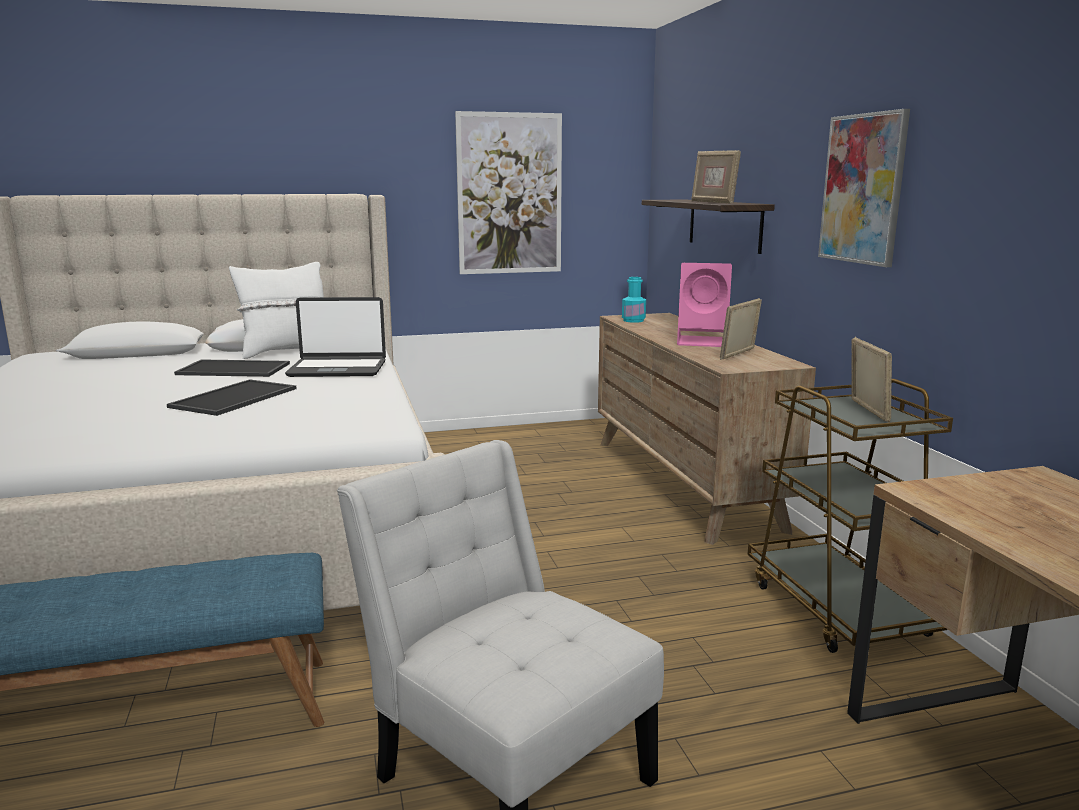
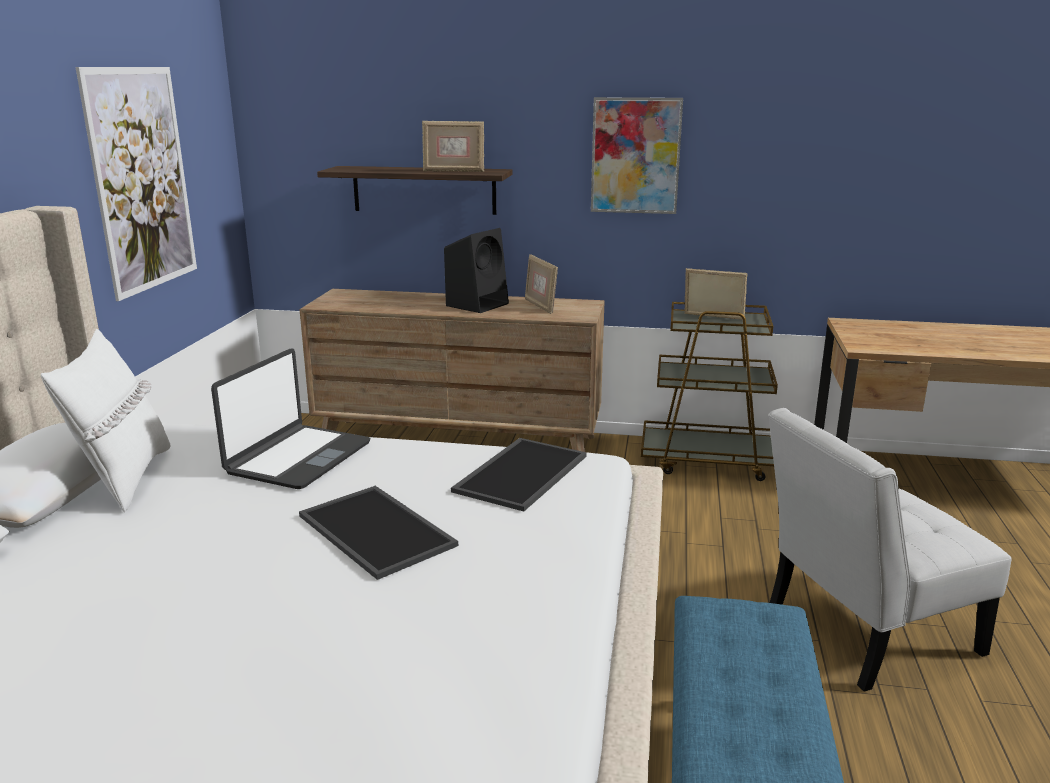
camera: 65 degrees left, 5 degrees up
tray [174,359,290,377] -> tray moved to [451,438,587,511]
turquoise bottle [622,277,646,323] -> none
pink speaker [677,263,732,347] -> black speaker [444,228,509,313]

